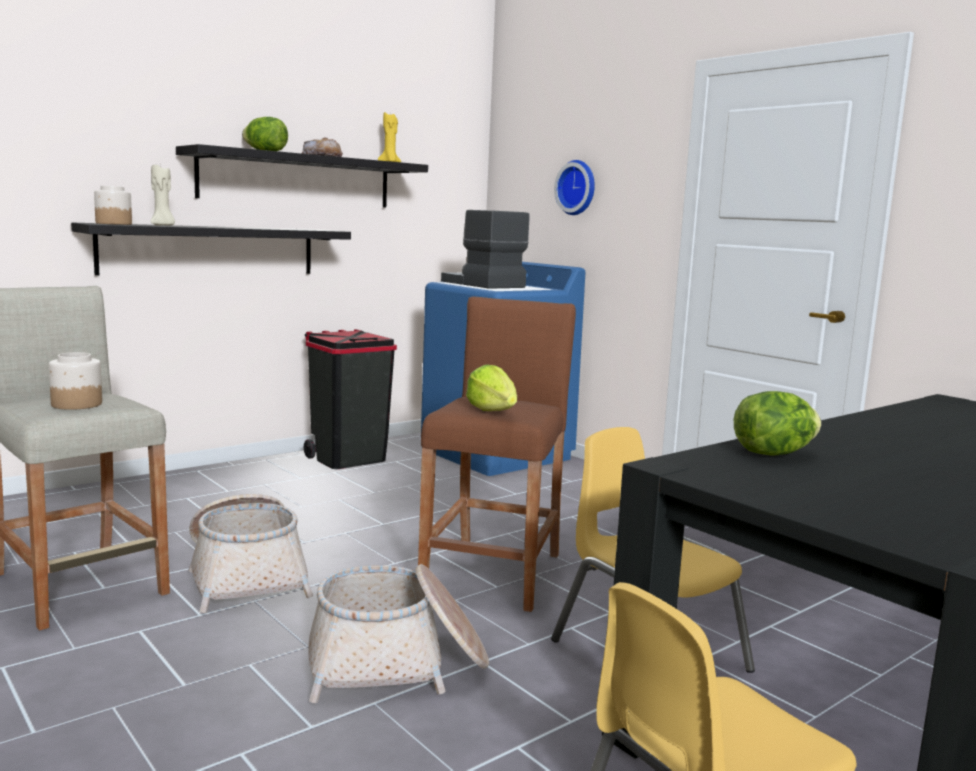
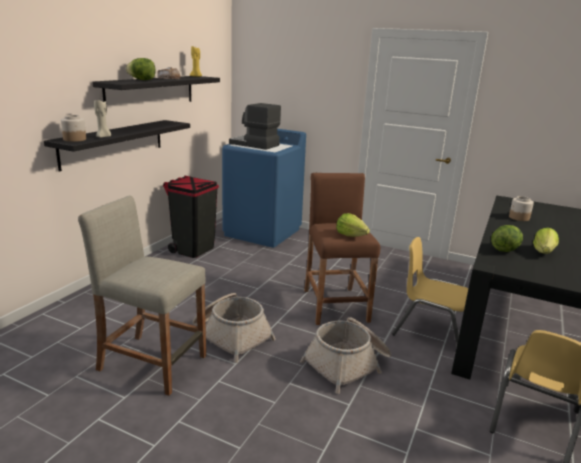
camera: 25 degrees left, 10 degrees up
jar [49,352,102,410] -> jar moved to [509,196,534,221]
wall clock [554,160,595,215] -> none
none -> lettuce [533,228,559,254]

